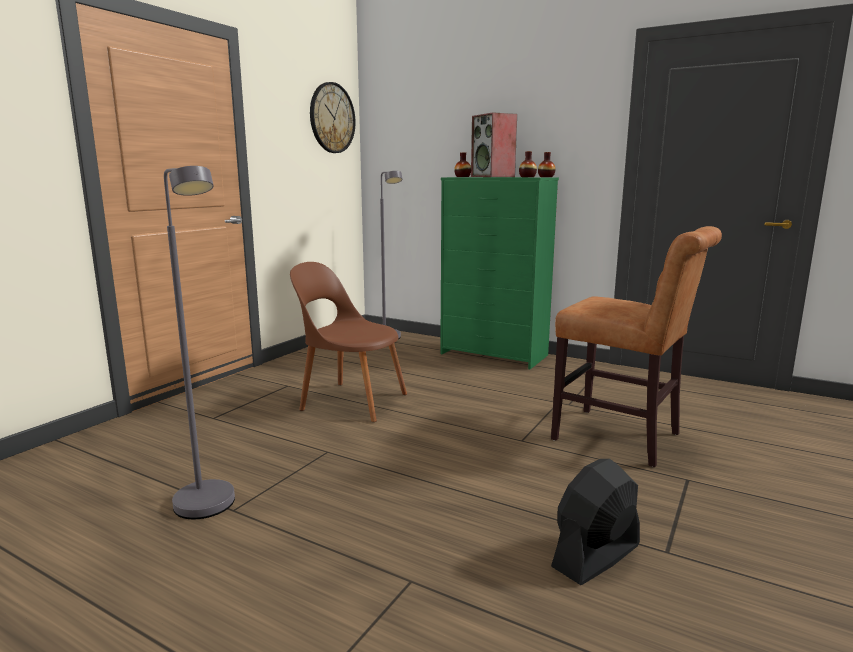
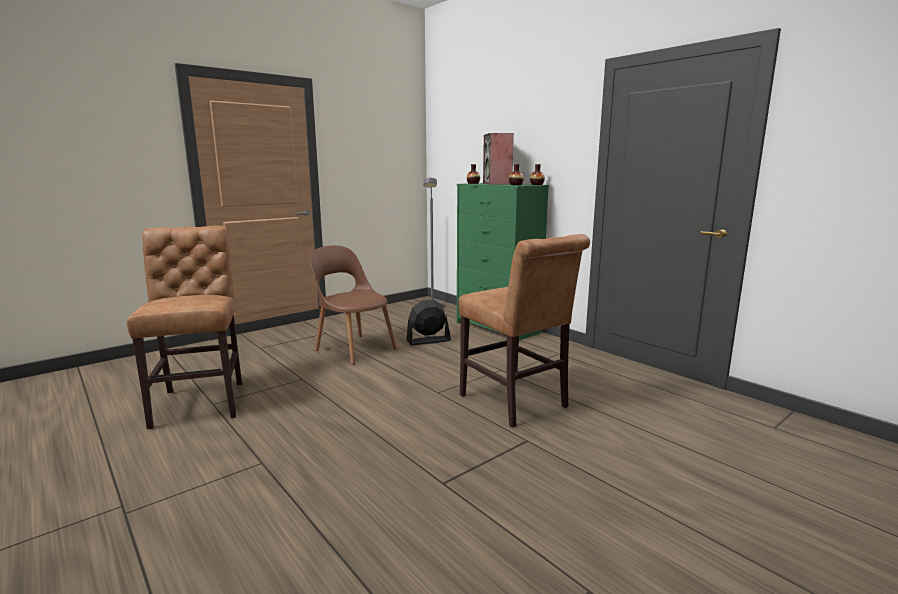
camera: 20 degrees right, 0 degrees up
grey floor lamp [164,166,235,519] -> brown chair [127,226,242,429]
wall clock [310,82,356,153] -> none
black fan [551,459,640,585] -> black fan moved to [406,299,451,345]

